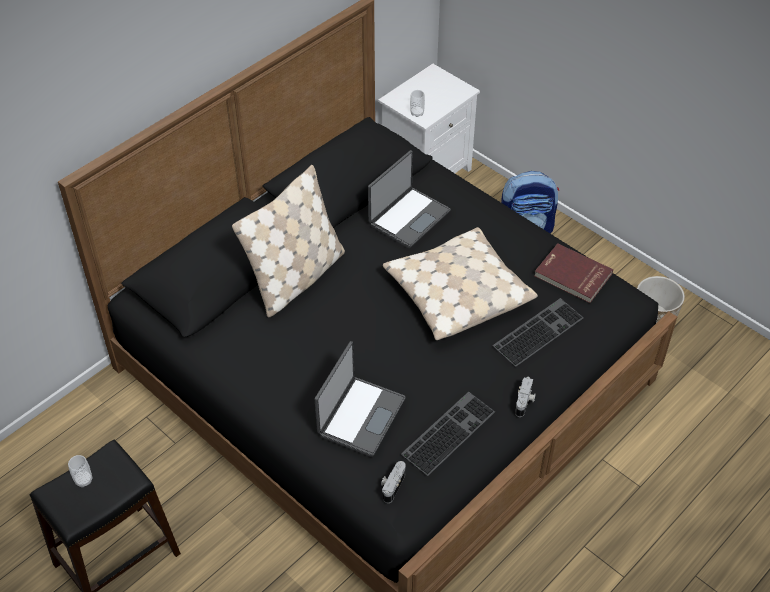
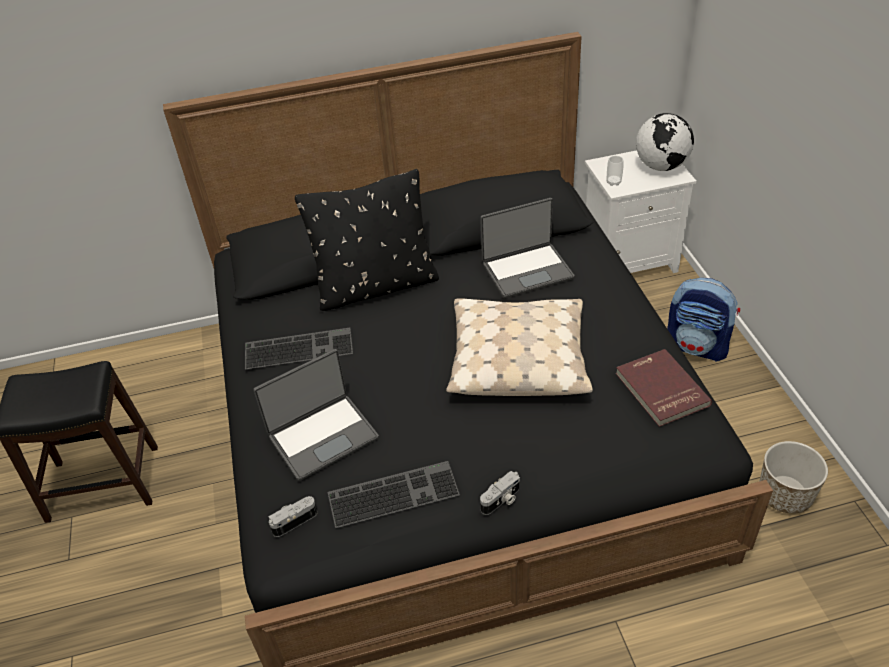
camera: 35 degrees right, 5 degrees down
cup [68,455,92,487] -> none
beige pillow [232,165,345,317] -> black pillow [295,169,439,311]
keyboard [492,298,584,367] -> keyboard moved to [245,328,353,370]
none -> globe [636,113,694,171]

